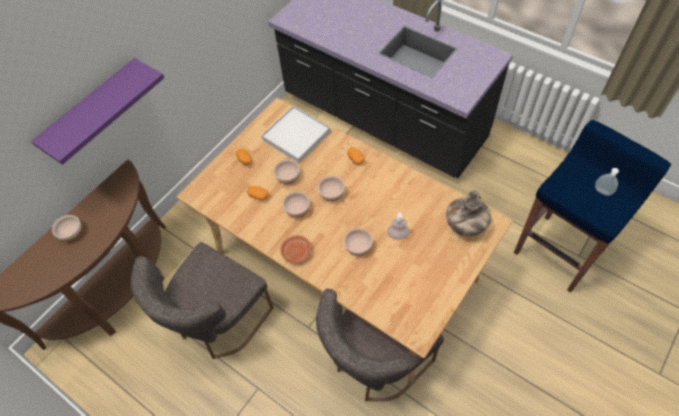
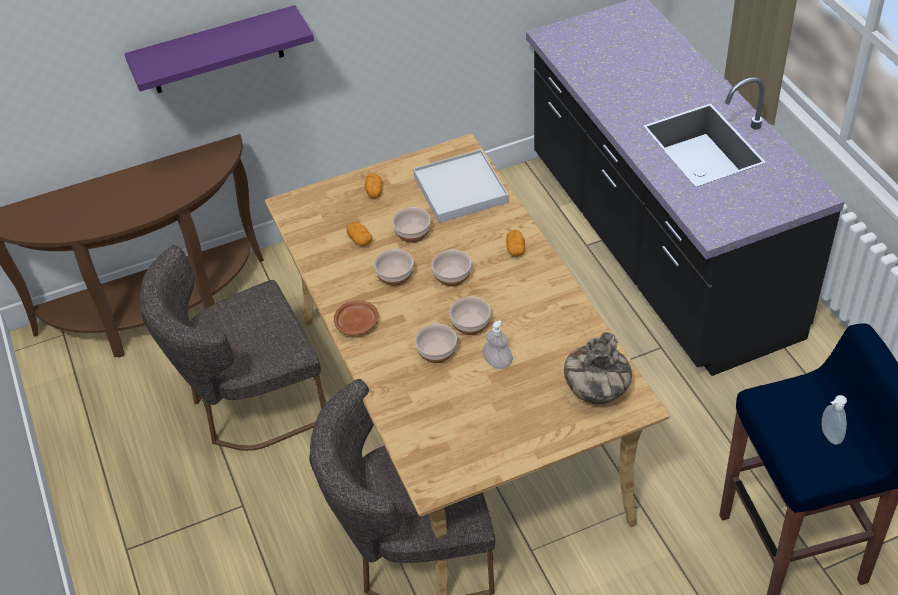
camera: 30 degrees right, 10 degrees down
bowl [52,215,82,241] -> bowl moved to [449,296,491,335]

